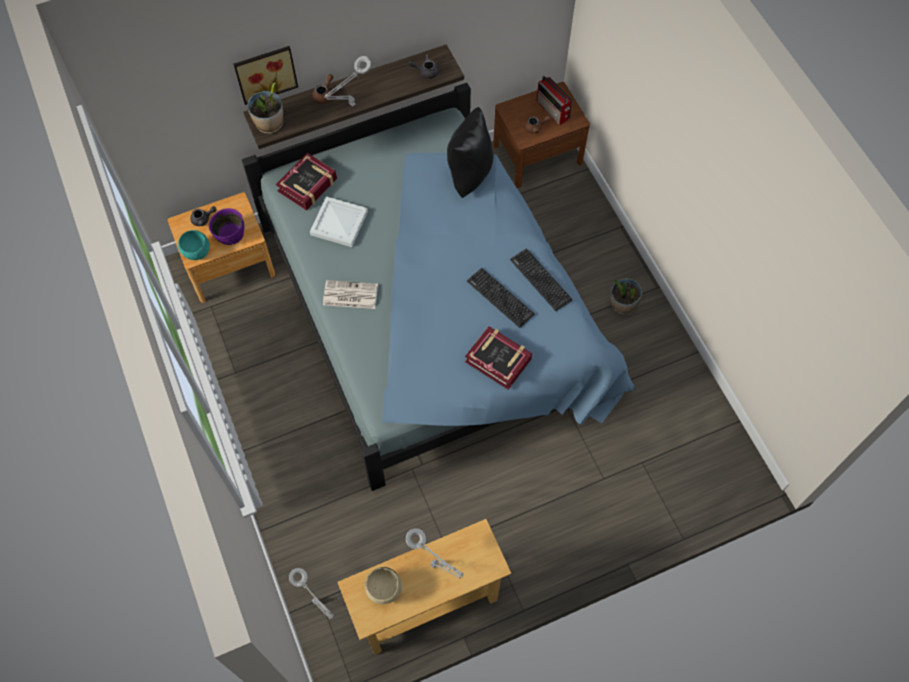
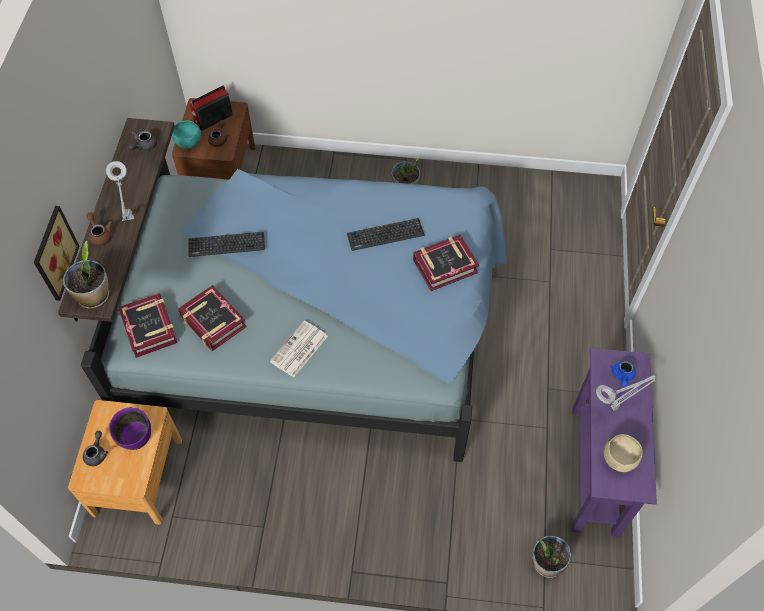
camera: 60 degrees left, 5 degrees down
turquoise bowl [178,230,210,260] -> turquoise bowl moved to [172,120,201,149]
grey table lamp [289,568,334,619] -> potted plant [533,536,571,578]
white tray [310,196,368,247] -> book [178,285,247,351]
beige console table [338,519,511,655] -> purple console table [572,348,657,537]
black pillow [447,107,494,198] -> none
keyboard [510,248,572,311] -> keyboard moved to [188,232,265,257]
radio [536,76,572,125] -> radio turned 150 degrees clockwise [190,85,233,131]
none -> blue teapot [610,361,636,387]

